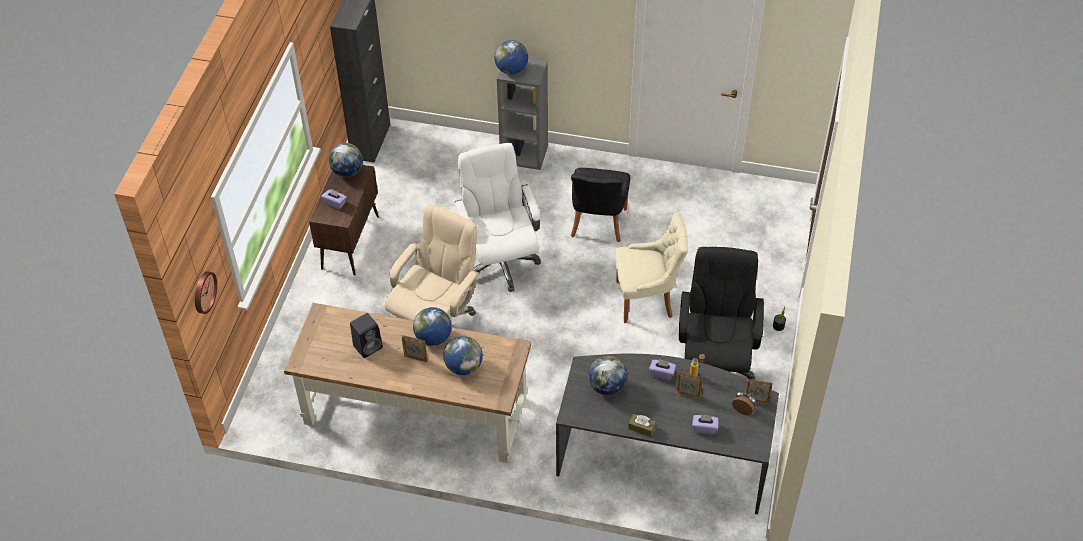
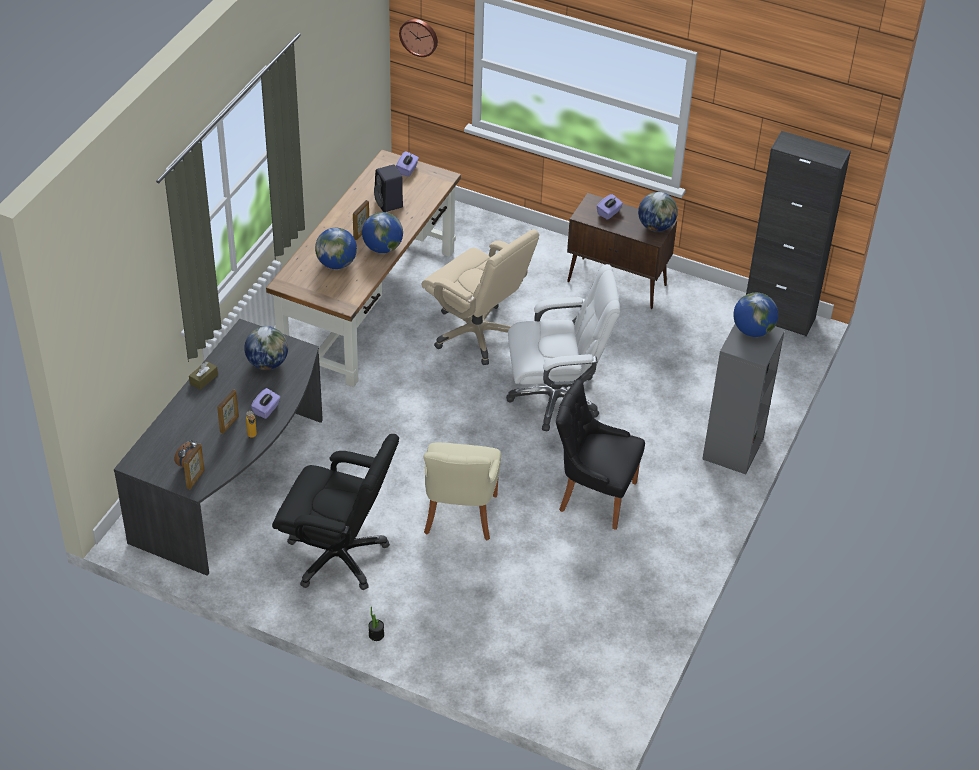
camera: 100 degrees right, 5 degrees down
purple tissue box [692,414,719,435] -> purple tissue box moved to [396,151,419,177]

